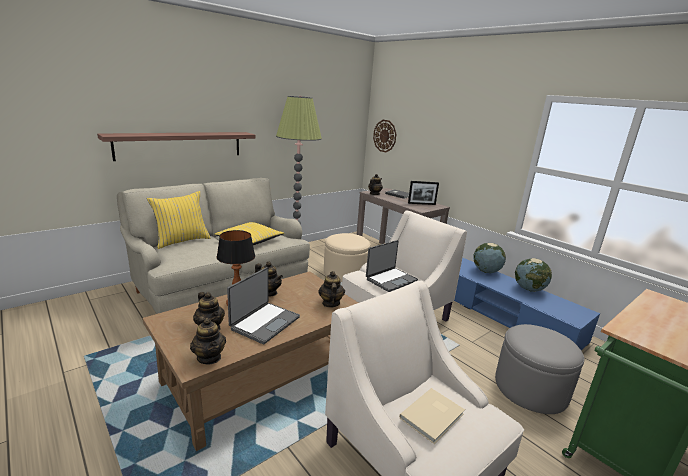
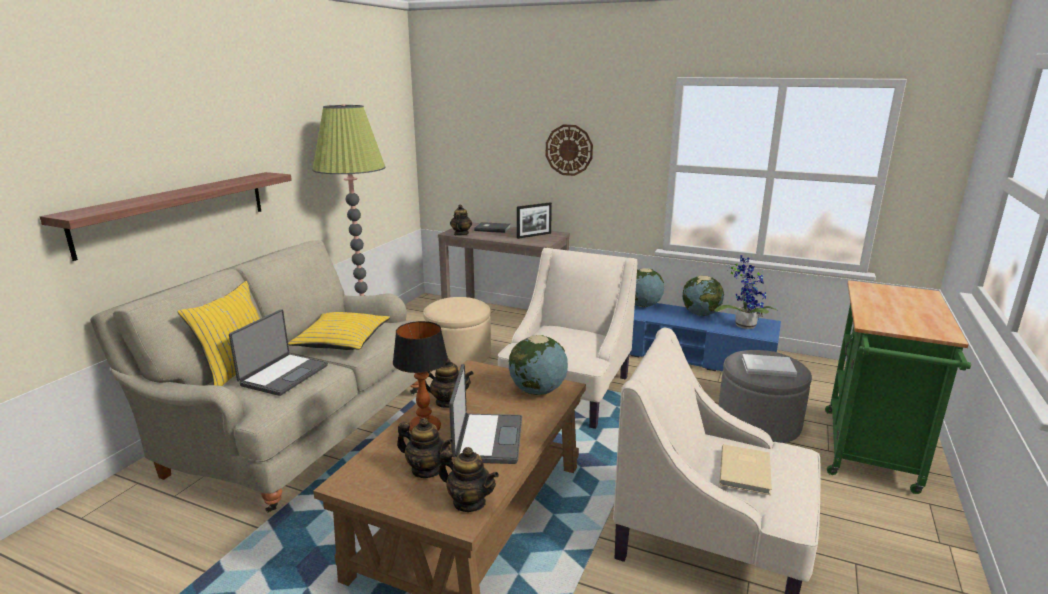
camera: 25 degrees left, 0 degrees up
teapot [318,271,345,308] -> globe [509,335,568,395]
laptop [366,240,418,292] -> laptop moved to [229,309,328,396]
wall clock [373,120,396,153] -> wall clock moved to [546,124,593,176]
none -> potted plant [715,255,778,329]
none -> white book [742,354,797,377]

